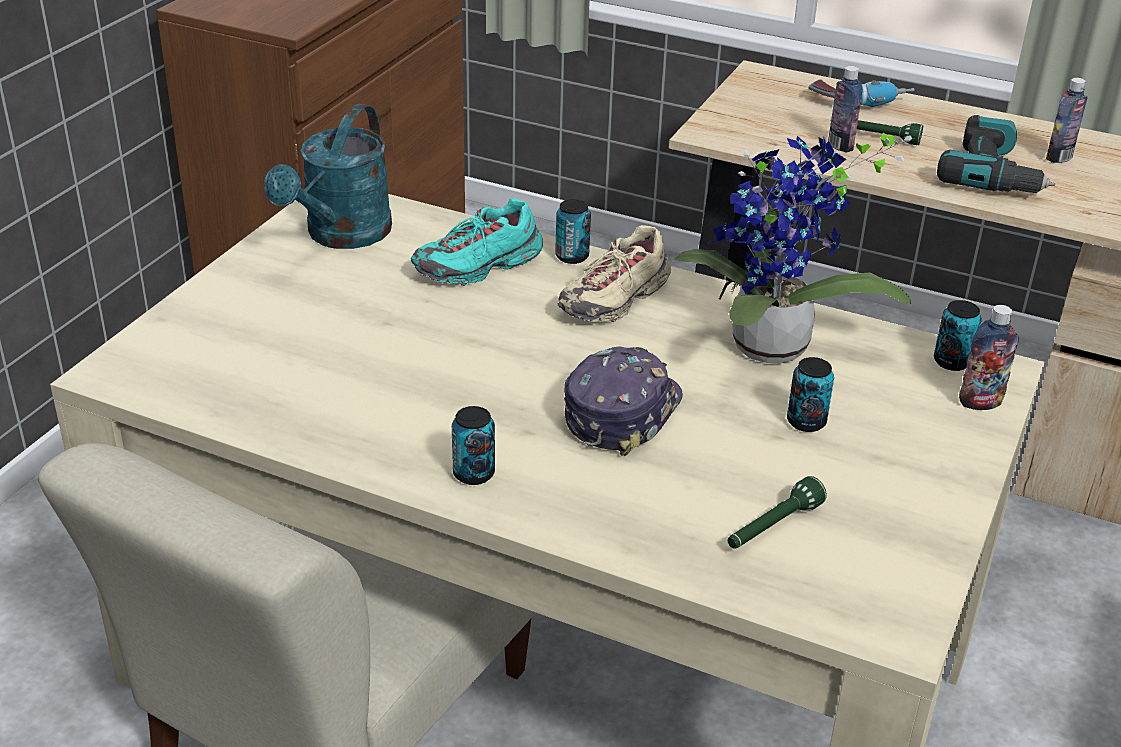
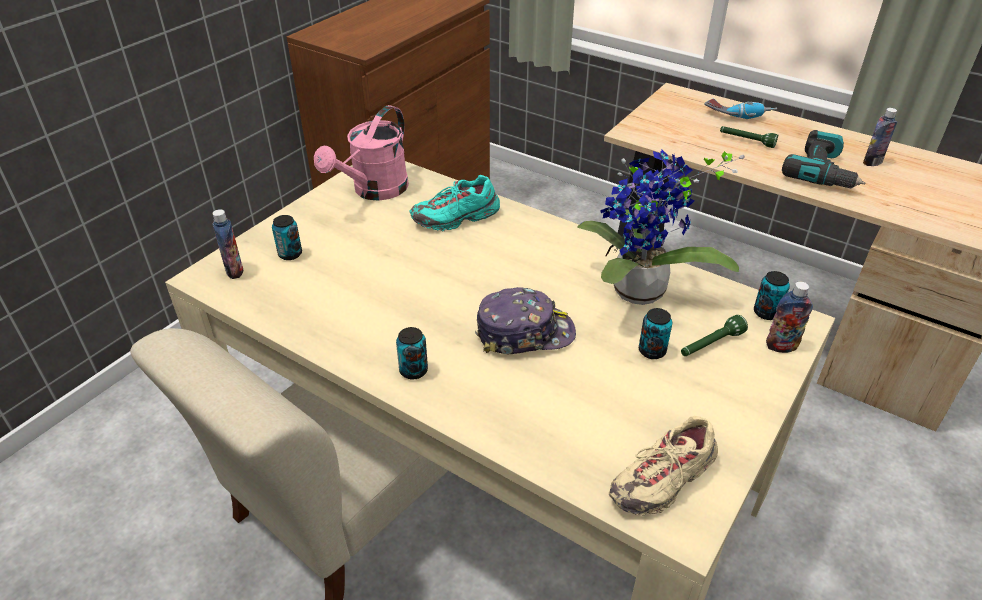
camera: 10 degrees right, 5 degrees up
turquoise watering can [264,104,392,249] -> pink watering can [314,105,409,201]
can [555,199,591,264] -> can moved to [272,215,302,260]
beige shoe [558,225,671,322] -> beige shoe moved to [609,416,718,515]
cap [564,346,683,456] -> cap turned 45 degrees clockwise [475,287,576,354]
green flashlight [728,476,827,549] -> green flashlight moved to [681,315,748,356]
bottle [828,66,862,153] -> bottle moved to [212,209,243,279]

